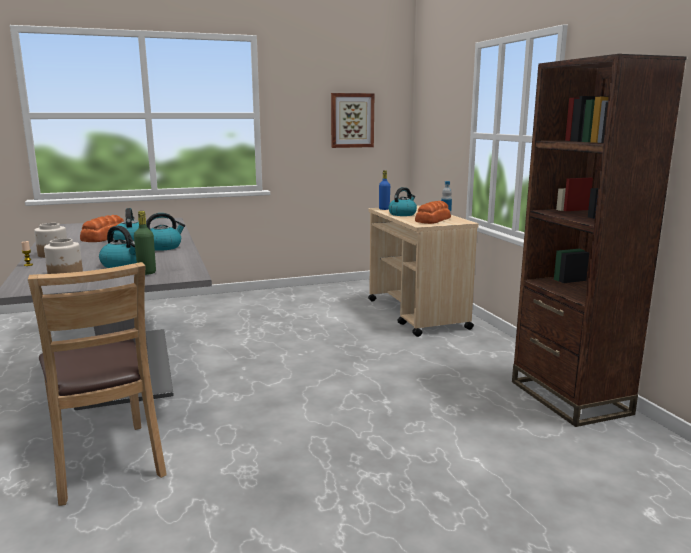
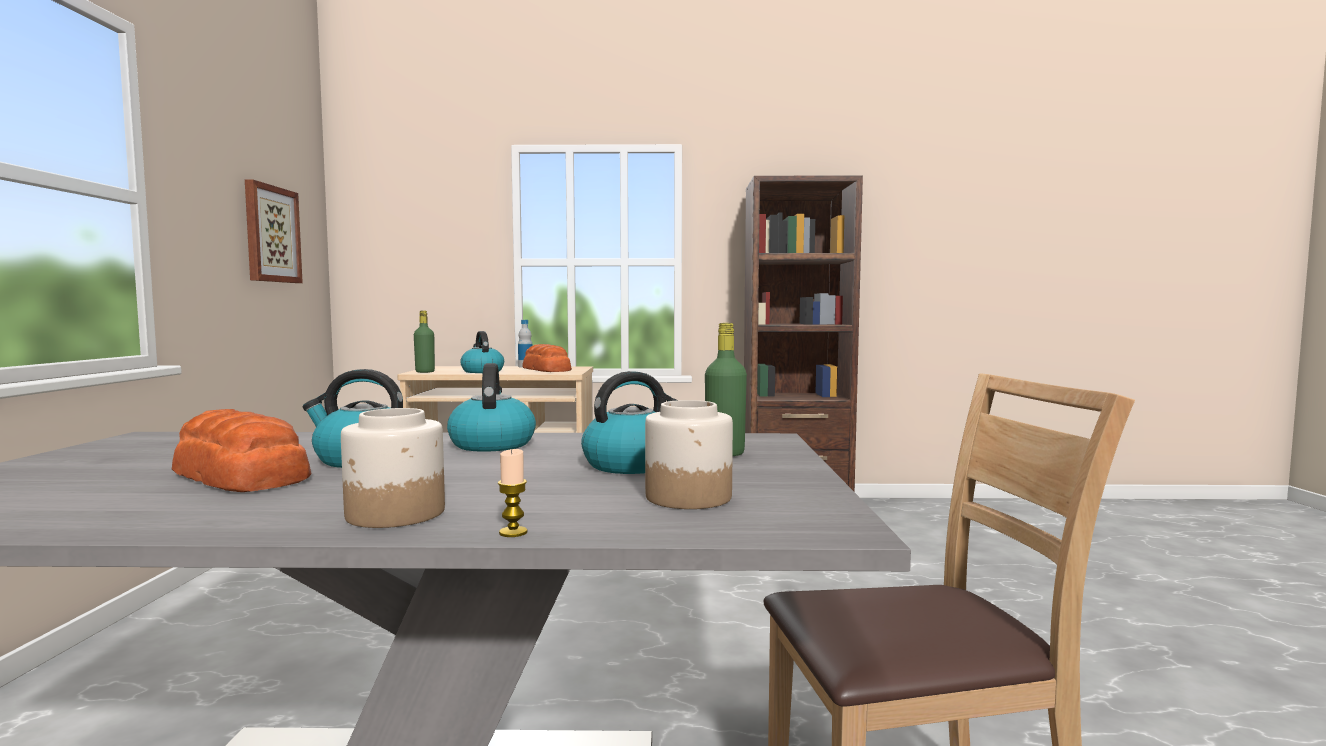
camera: 70 degrees left, 10 degrees down
blue bottle [379,170,390,210] -> green bottle [414,311,435,373]

